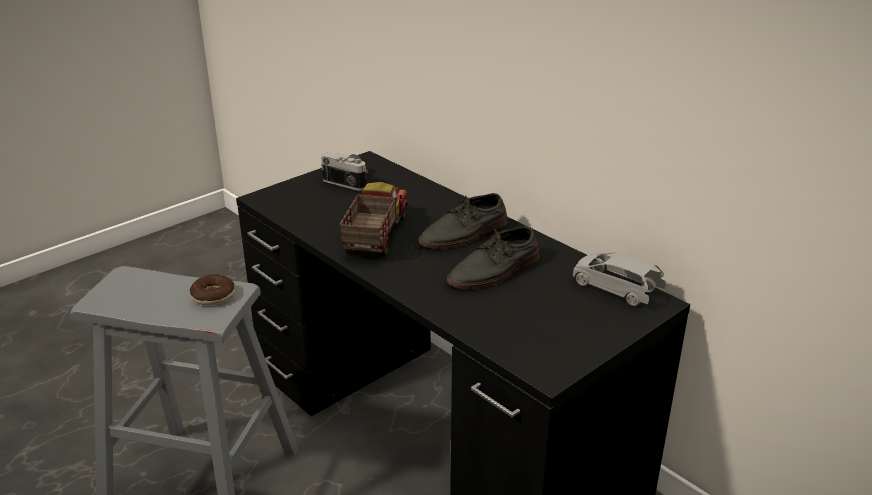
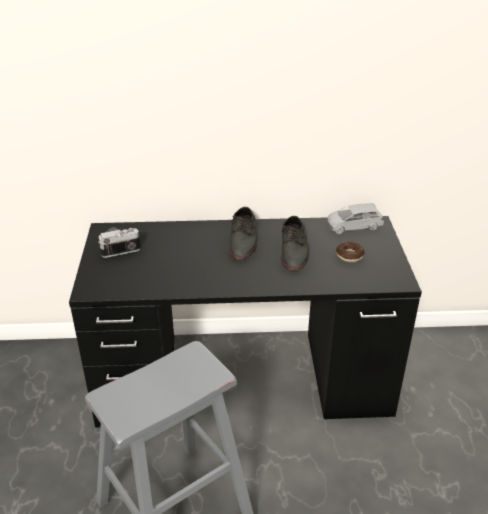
camera: 50 degrees left, 5 degrees up
donut [190,274,235,305] -> donut moved to [336,242,365,262]
toy truck [340,182,408,256] -> none

